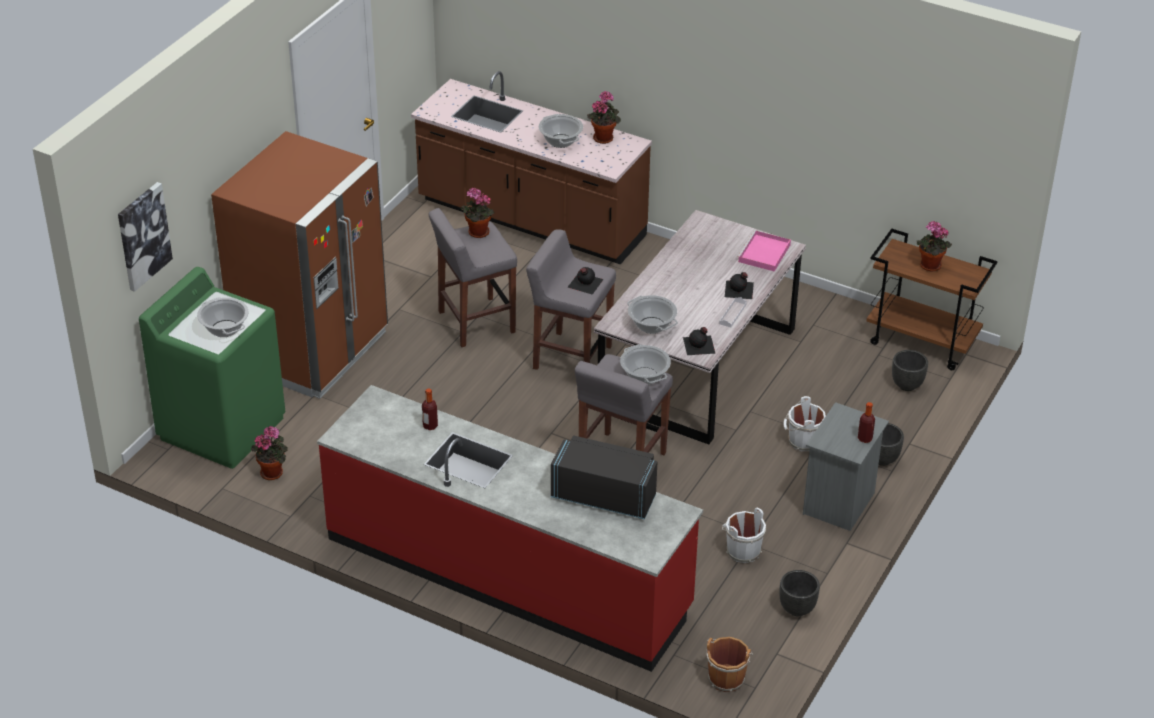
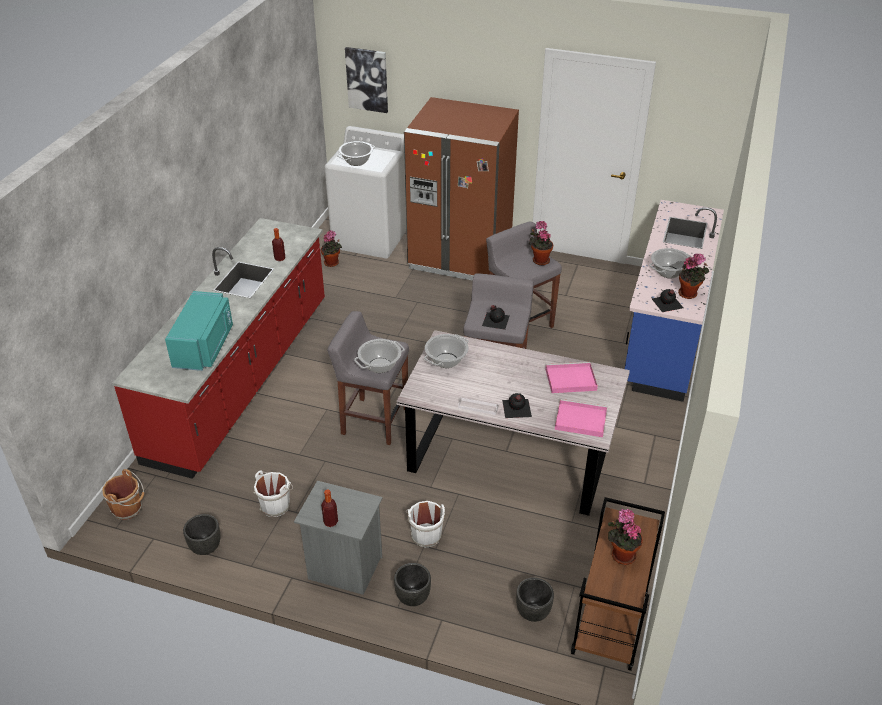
camera: 80 degrees right, 0 degrees up
green washing machine [139,267,285,469] -> white washing machine [325,126,407,259]
brown counter [411,71,652,264] -> blue counter [625,200,724,402]
black microwave [551,435,657,520] -> turquoise microwave [165,291,233,371]
black bottle [683,327,716,355] -> black bottle moved to [652,289,683,312]
none -> pink tray [545,362,598,393]

